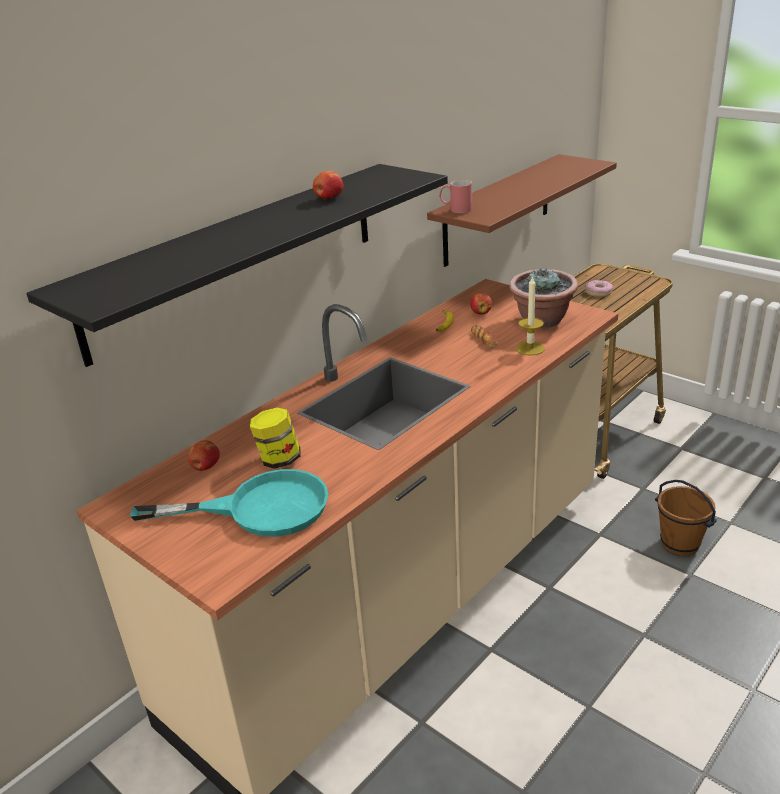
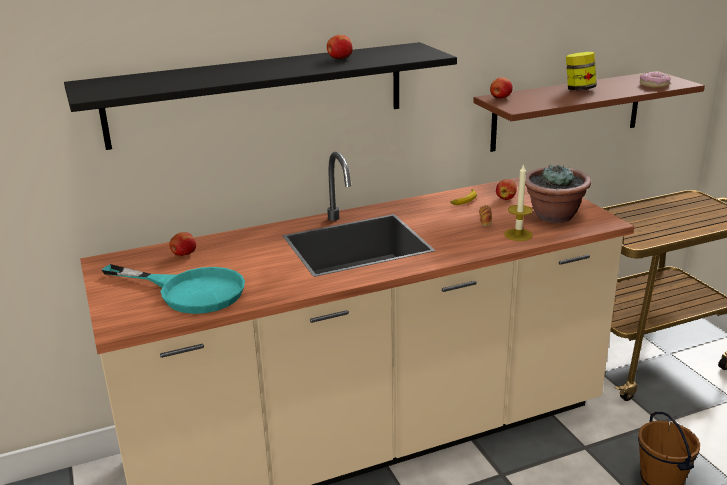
camera: 25 degrees right, 5 degrees down
jar [250,408,300,469] -> jar moved to [566,52,597,91]
red mug [439,180,472,213] -> apple [490,77,513,99]
donut [585,280,613,297] -> donut moved to [639,72,671,88]

